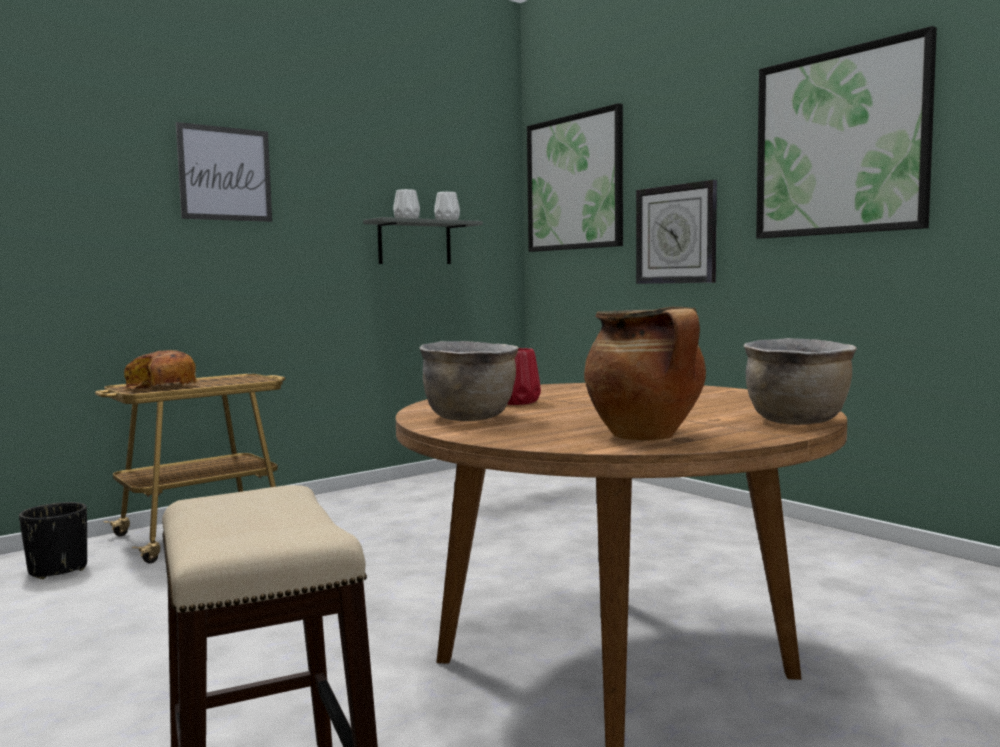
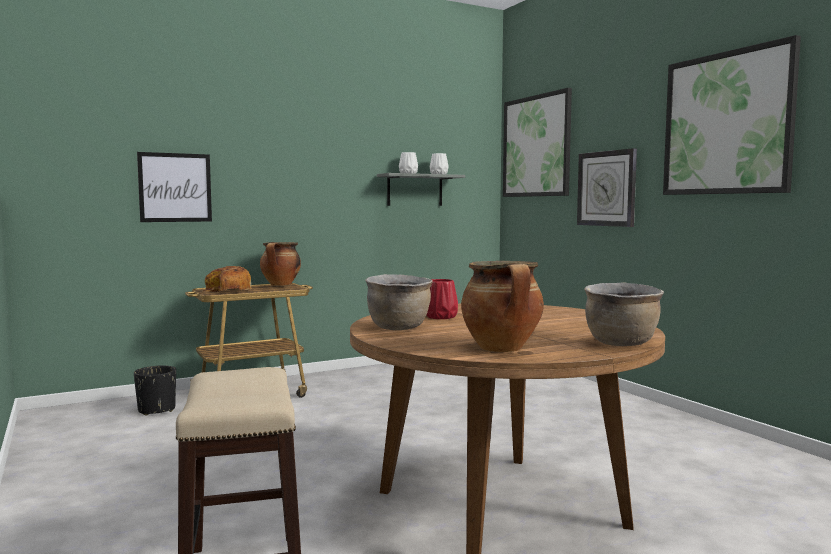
camera: 10 degrees right, 0 degrees up
picture [176,122,272,222] -> picture moved to [137,152,212,222]
none -> cooking pot [260,242,301,286]

